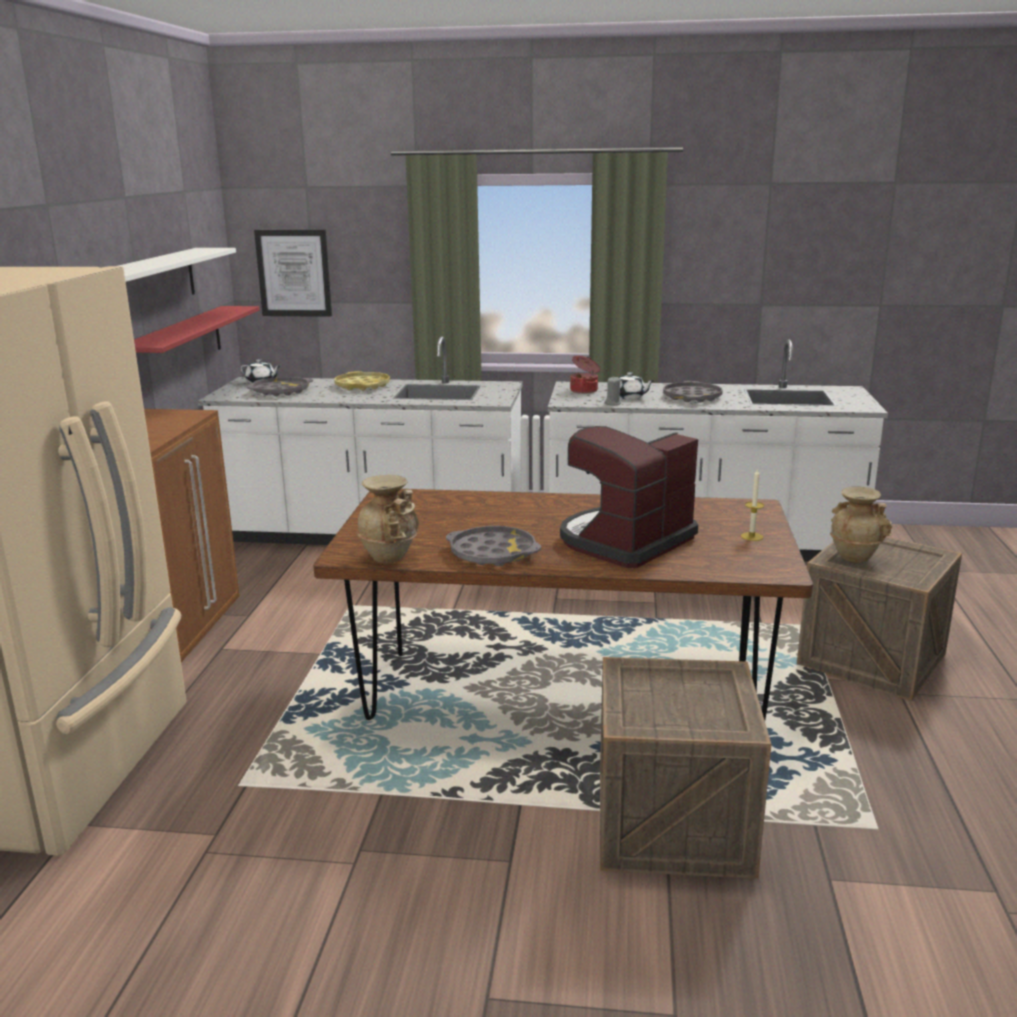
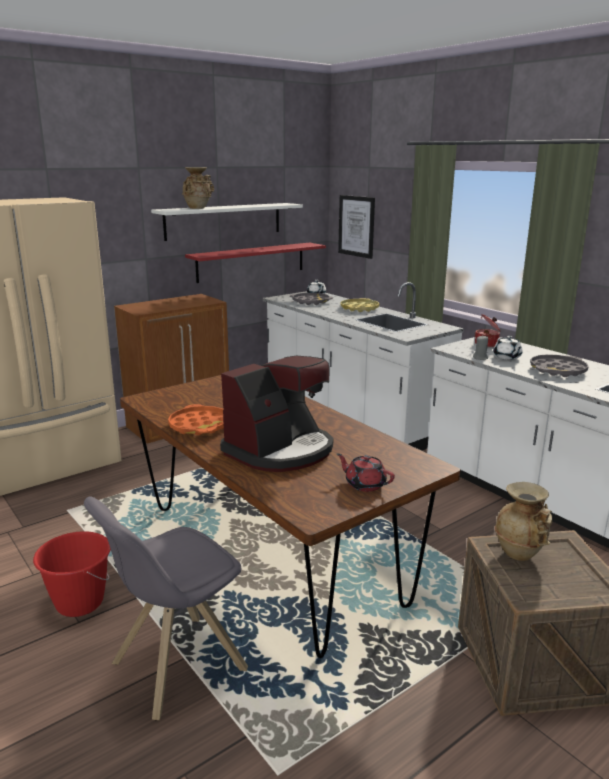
camera: 45 degrees right, 0 degrees up
beige vase [356,475,419,563] -> beige vase moved to [182,167,214,209]
grey tray [446,526,541,566] -> orange tray [168,404,224,435]
coffee machine [560,426,698,568] -> coffee machine turned 135 degrees clockwise [220,356,333,472]
crate [600,657,771,879] -> grey chair [84,497,248,720]
candle [741,468,764,541] -> red teapot [337,453,395,492]
none -> red bucket [33,531,111,617]

